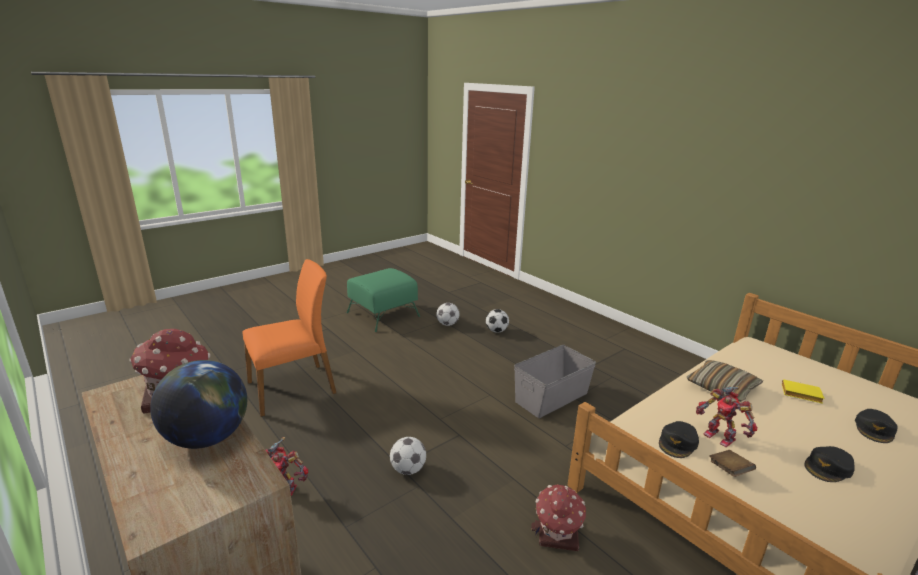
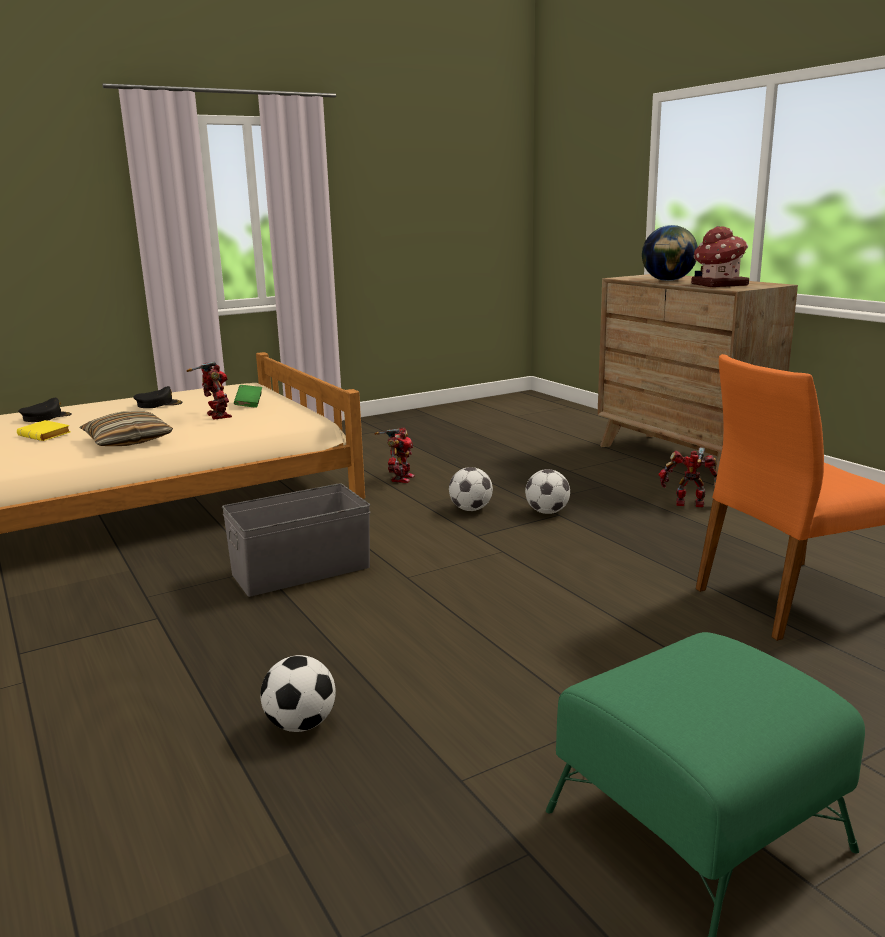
camera: 170 degrees left, 5 degrees down
football [437,303,459,326] -> football moved to [449,467,493,511]
toy house [531,484,586,551] -> toy robot [374,427,415,483]
black cap [659,421,699,458] -> none
brown book [710,450,756,477] -> green book [234,385,262,408]

